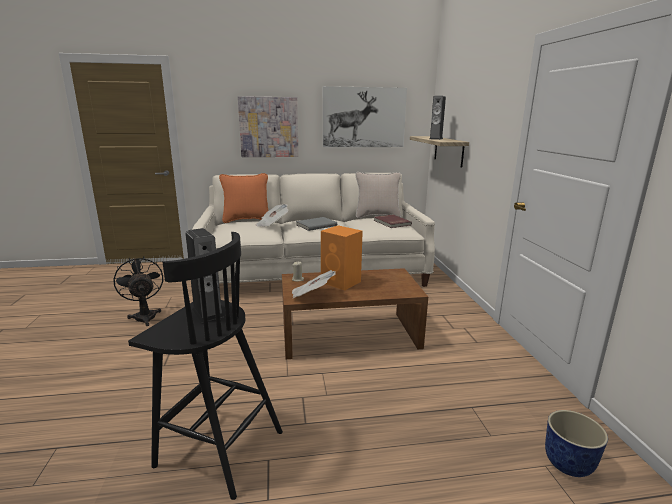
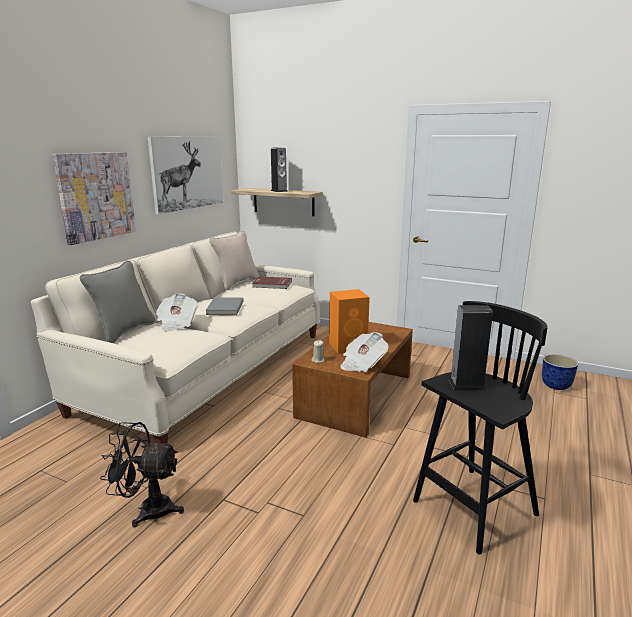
camera: 55 degrees left, 0 degrees up
orange pillow [219,173,269,223] -> grey pillow [80,261,155,343]

